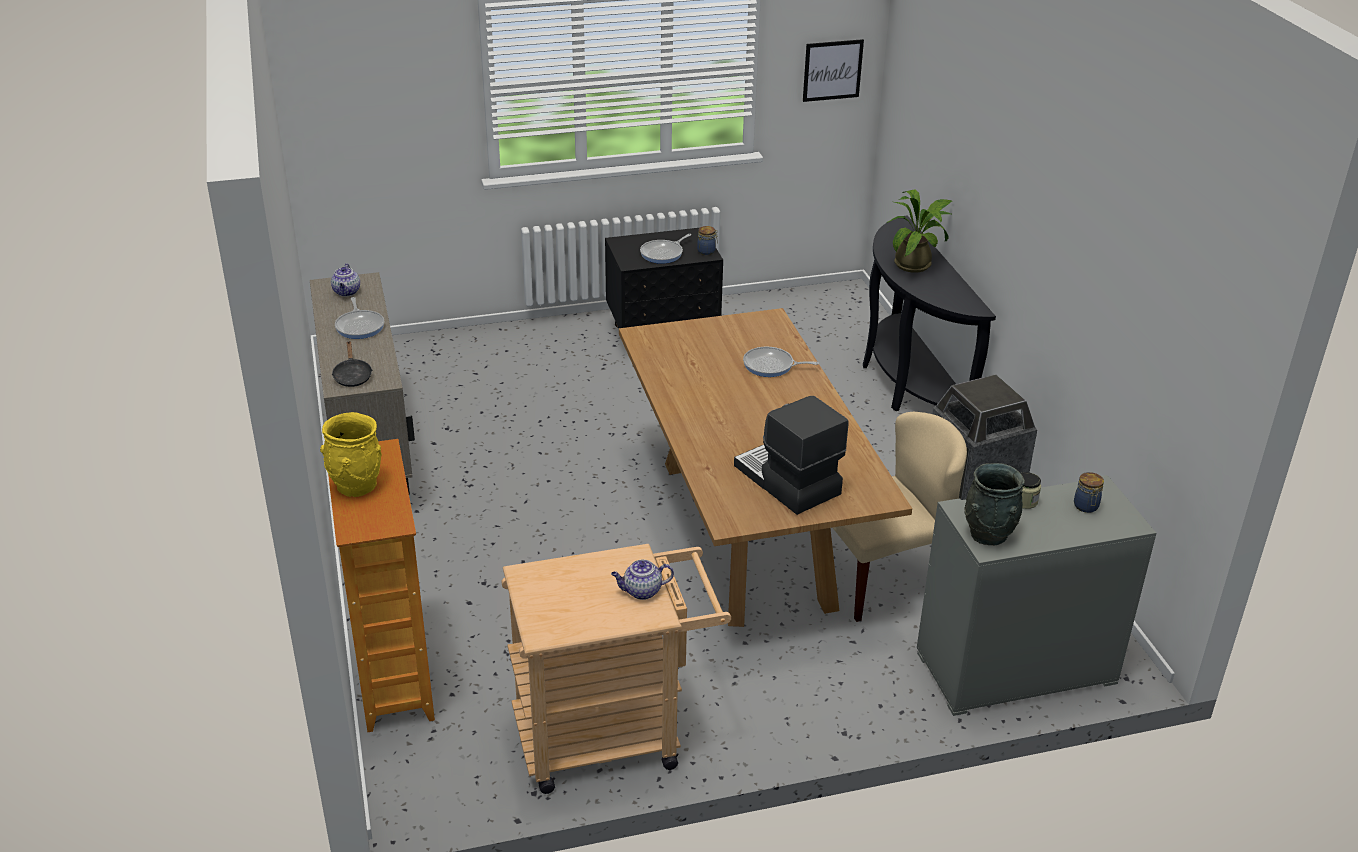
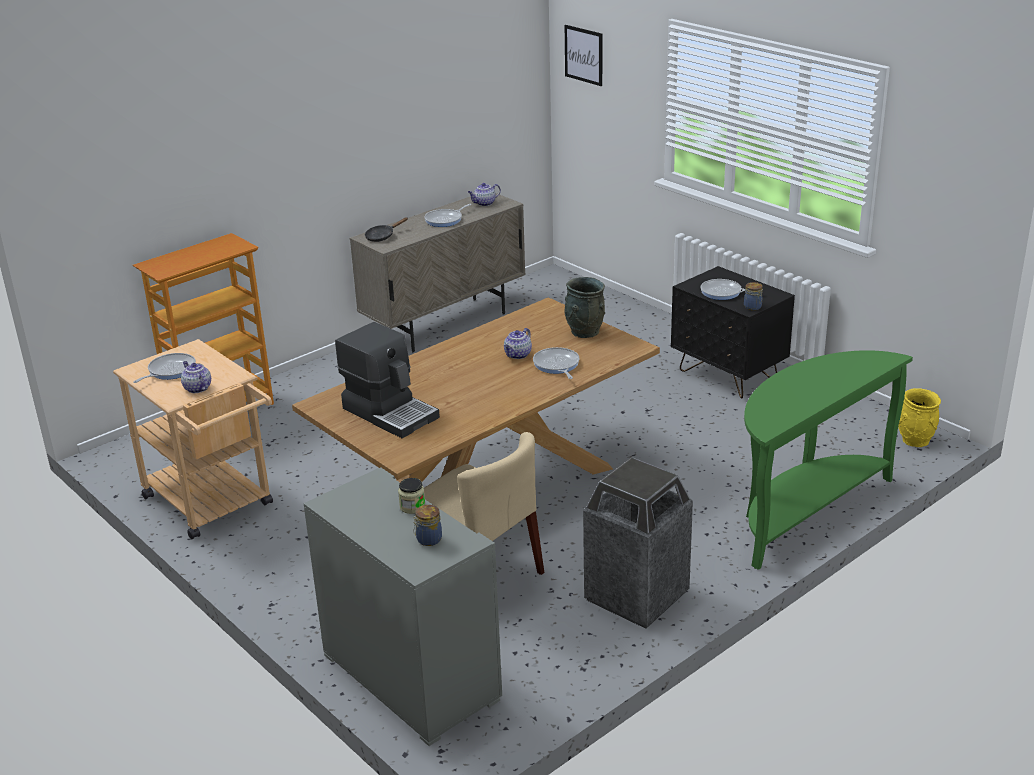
camera: 65 degrees right, 5 degrees down
yellow vase [320,412,382,497] -> yellow vase moved to [898,388,941,447]
coffee machine [734,396,849,515] -> coffee machine turned 105 degrees clockwise [335,322,440,438]
picture [803,39,864,102] -> picture moved to [565,25,602,86]
black console table [863,215,996,411] -> green console table [744,350,913,570]
potted plant [886,190,953,273] -> none
grey vase [965,463,1025,546] -> grey vase moved to [564,277,605,338]
none -> frying pan [133,353,196,383]
none -> teapot [504,328,532,359]

